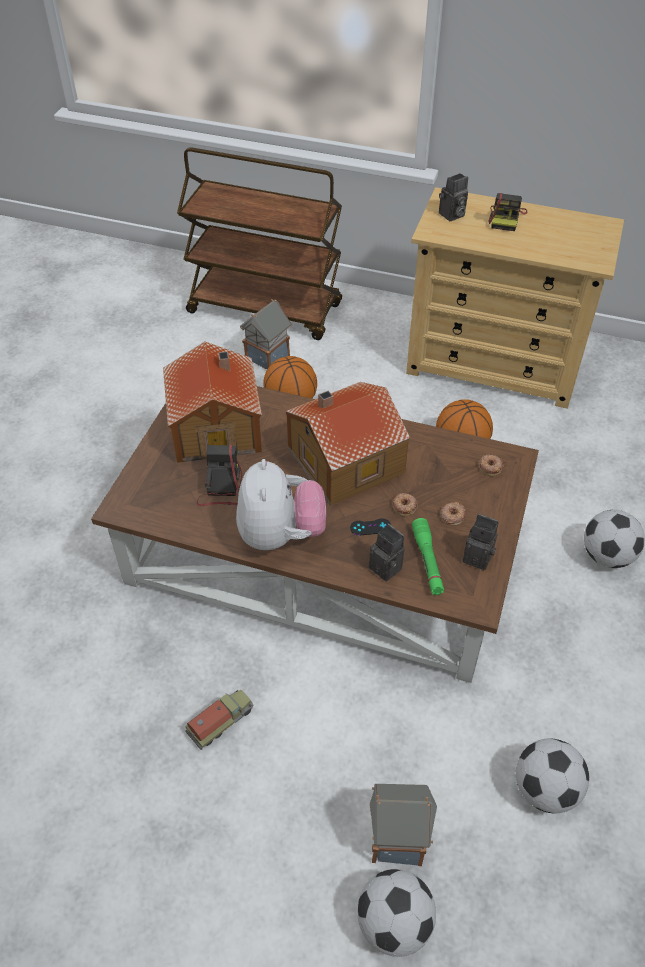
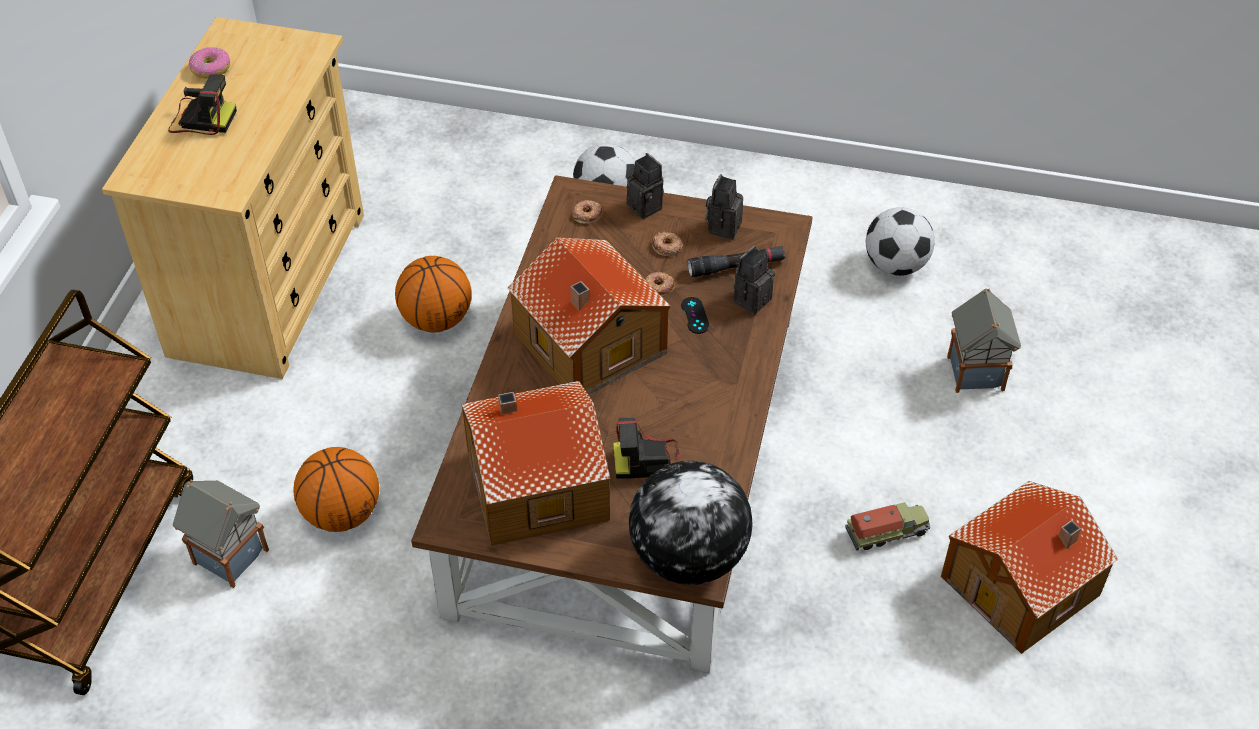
camera: 95 degrees left, 0 degrees up
toy truck [185,690,254,750] -> toy truck turned 120 degrees clockwise [845,502,930,551]
plush toy [236,459,326,550] -> none
football [357,869,436,957] -> none
green flashlight [412,518,444,595] -> black flashlight [688,246,785,277]
camera [439,173,468,221] -> camera moved to [626,153,664,219]
none -> donut [189,47,230,79]
none -> globe [629,461,753,585]
none -> toy house [941,481,1118,654]

